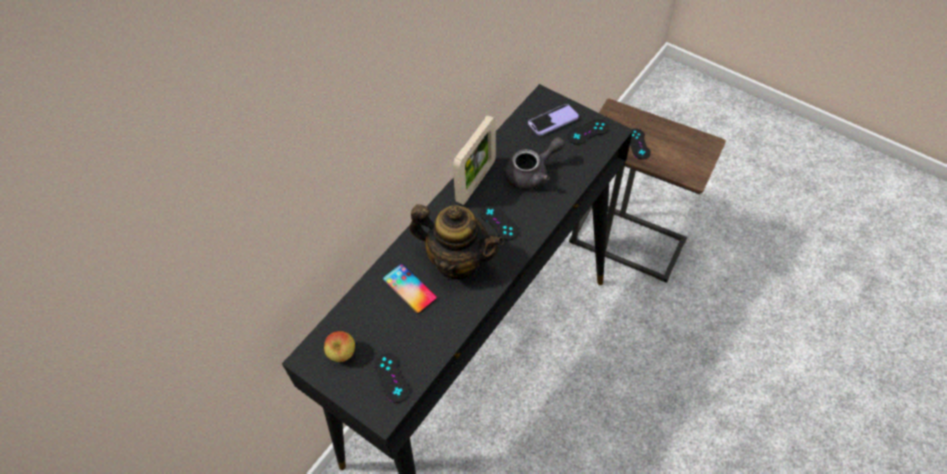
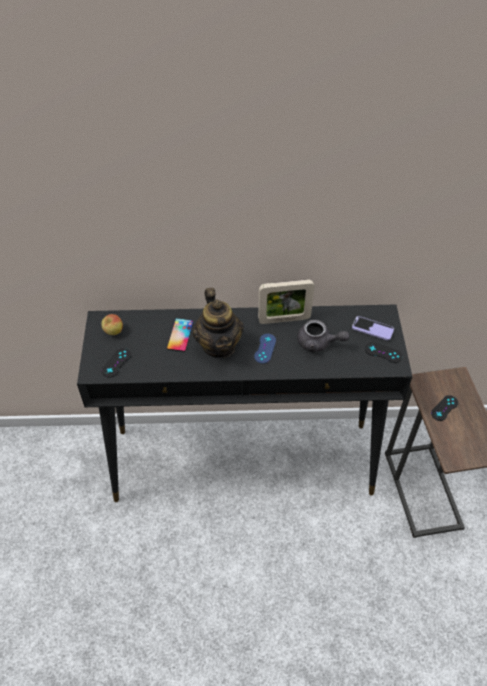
camera: 50 degrees right, 5 degrees down
black game controller [480,204,519,241] -> blue game controller [254,334,276,363]

